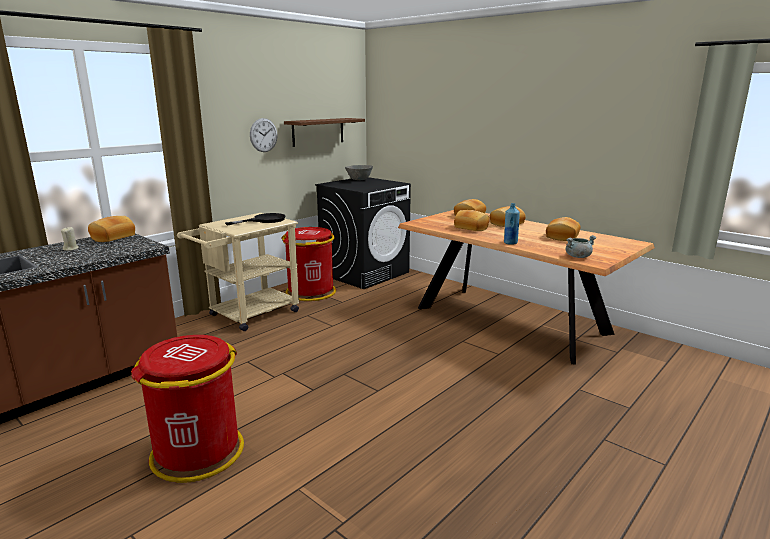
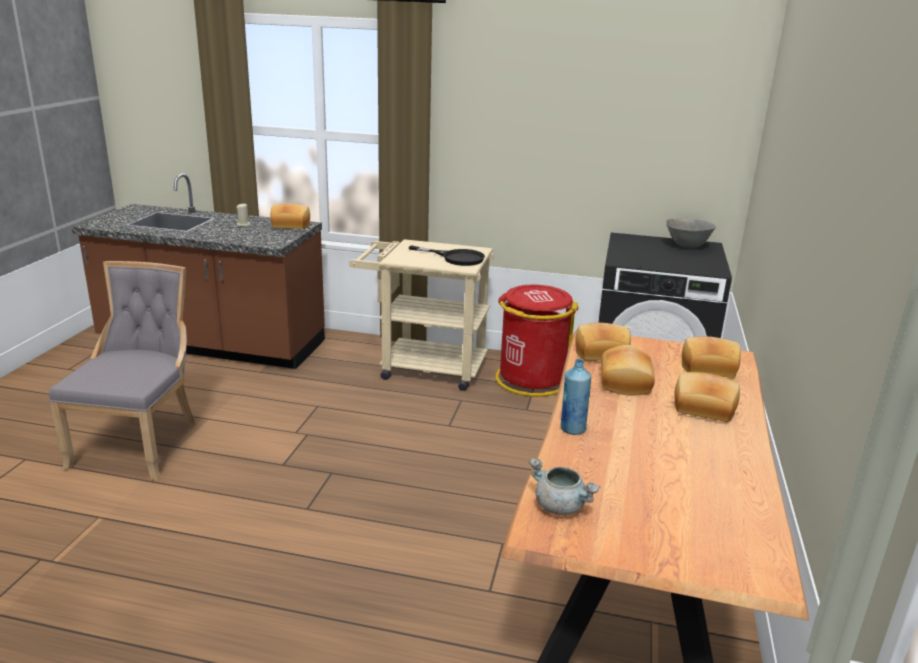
camera: 60 degrees right, 5 degrees up
red trash can [131,335,244,483] -> grey chair [49,261,196,480]
wall clock [250,118,277,152] -> none
brown shelf [284,118,365,147] -> none
bread [546,217,580,241] -> bread moved to [575,323,631,361]

